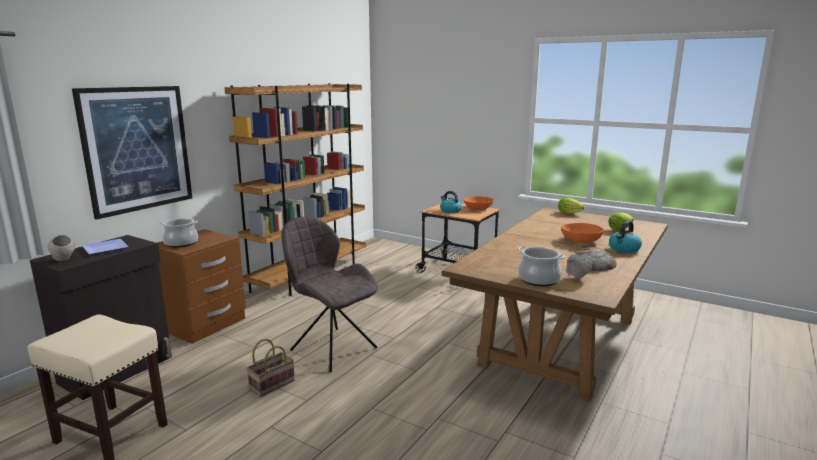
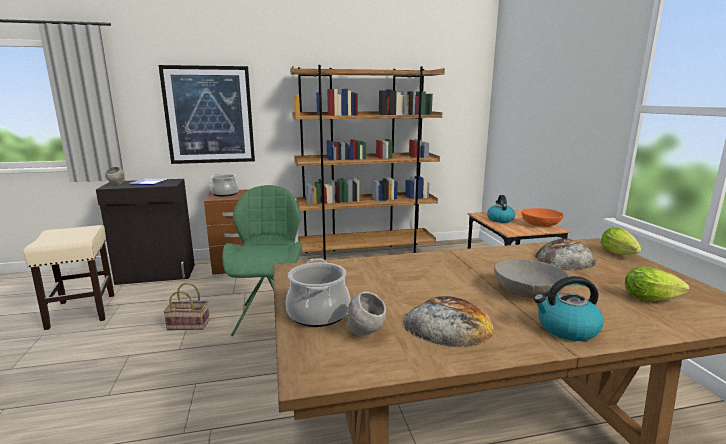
camera: 45 degrees right, 0 degrees up
grey chair [281,217,378,372] -> green chair [222,185,302,336]
orange bowl [561,223,604,243] -> grey bowl [494,259,569,298]
none -> bread [535,238,596,271]

